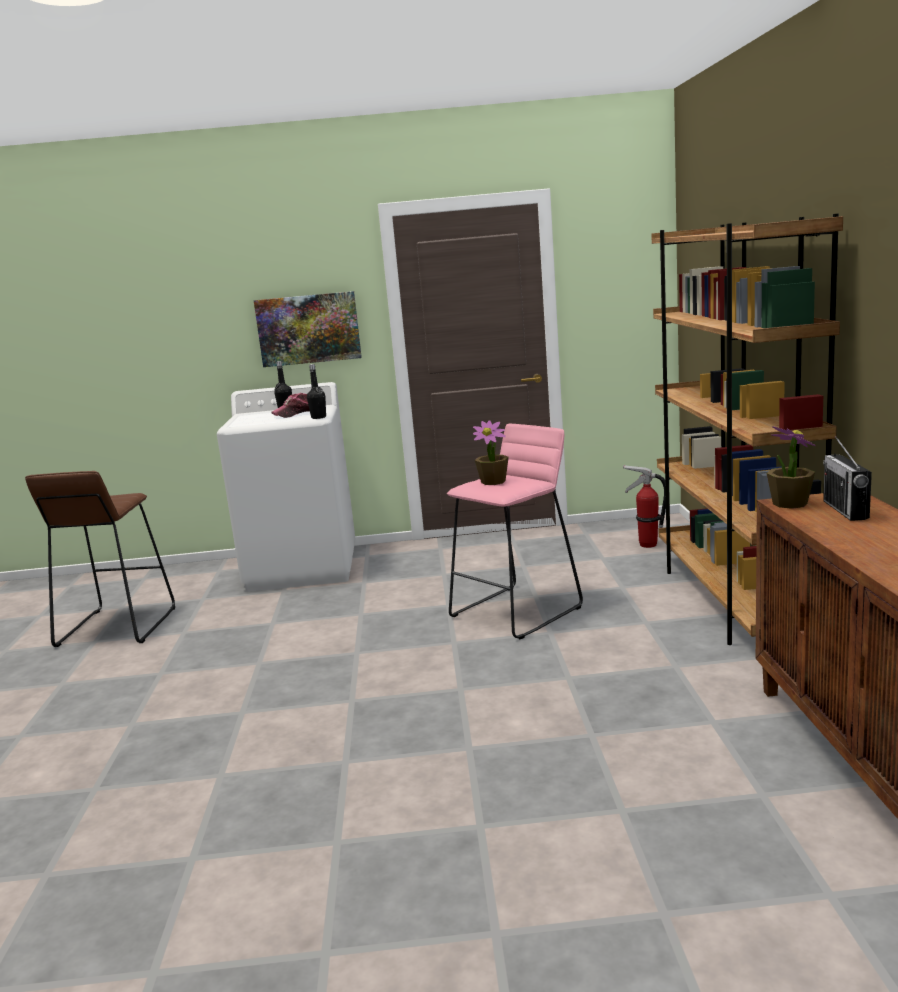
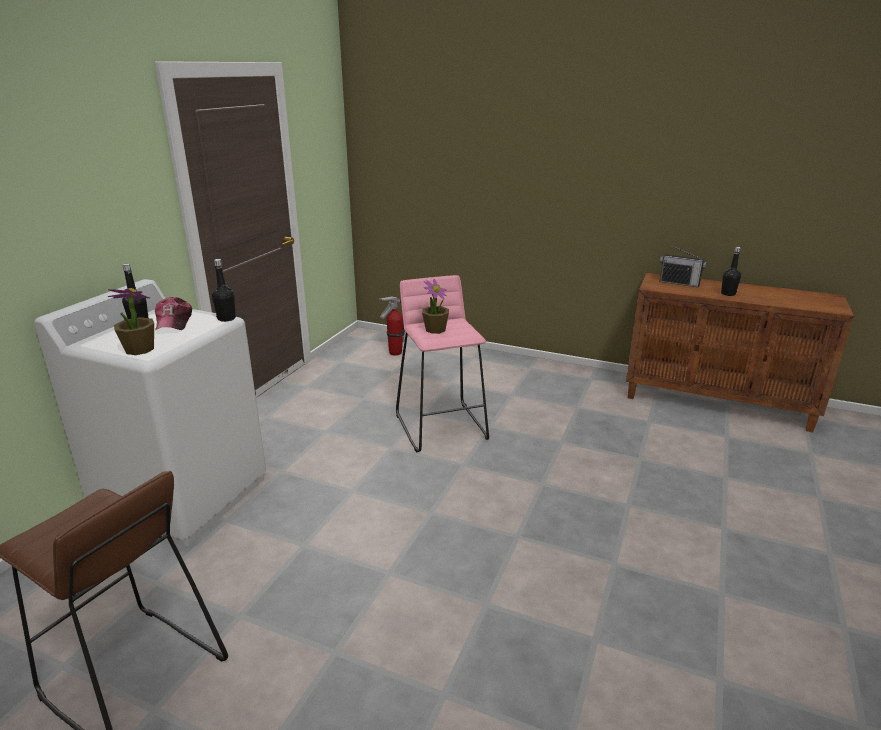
camera: 65 degrees left, 10 degrees up
picture [254,291,362,367] -> none
brown bookcase [651,213,843,645] -> none
potted plant [767,426,816,509] -> potted plant moved to [107,288,154,355]
none -> black bottle [721,247,741,296]

